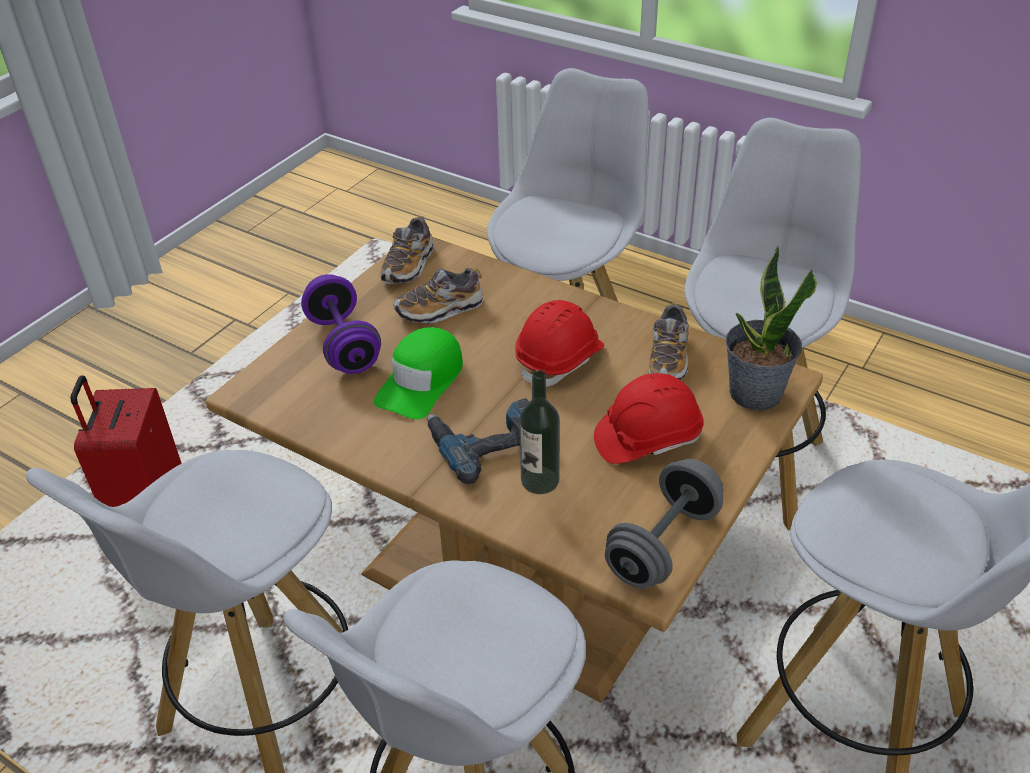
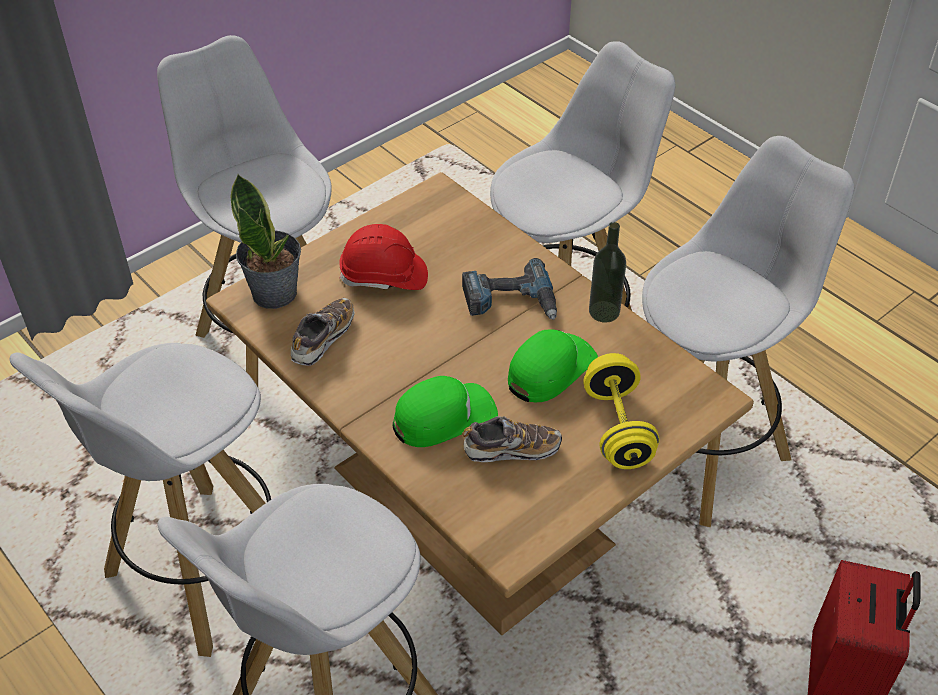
camera: 165 degrees left, 5 degrees up
purple dumbbell [301,274,381,374] -> yellow dumbbell [583,353,659,469]
shoe [380,216,434,284] -> none
red hard hat [515,300,604,387] -> none
bottle [519,370,560,494] -> bottle moved to [589,222,626,323]
grey dumbbell [605,459,723,589] -> none
none -> green cap [393,376,498,447]

